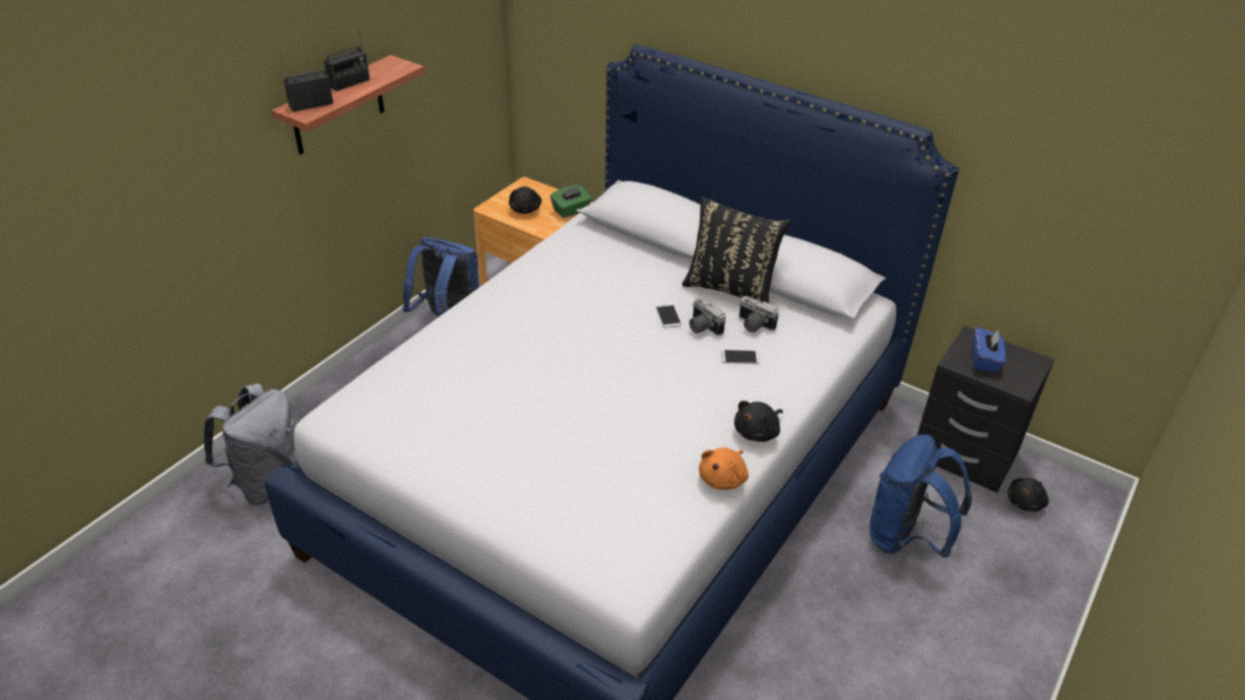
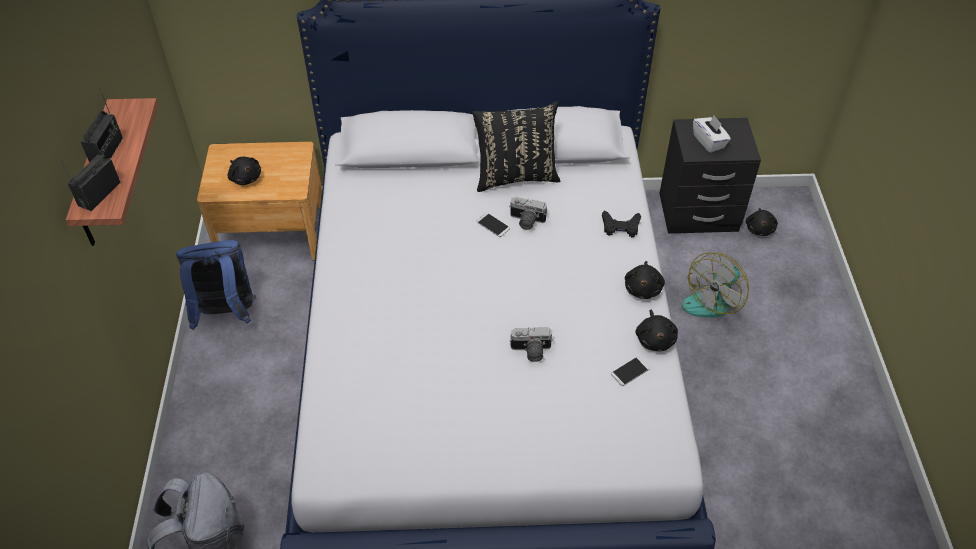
camera: 35 degrees left, 10 degrees up
green tissue box [550,185,592,218] -> none
orange plush toy [699,448,749,490] -> black plush toy [635,310,678,351]
phone [721,350,760,364] -> phone moved to [611,357,650,386]
camera [738,296,779,333] -> camera moved to [510,327,553,362]
blue backpack [869,434,972,558] -> fan [682,252,749,318]
blue tissue box [972,327,1006,373] -> white tissue box [693,115,731,153]
none -> black game controller [602,210,641,237]

